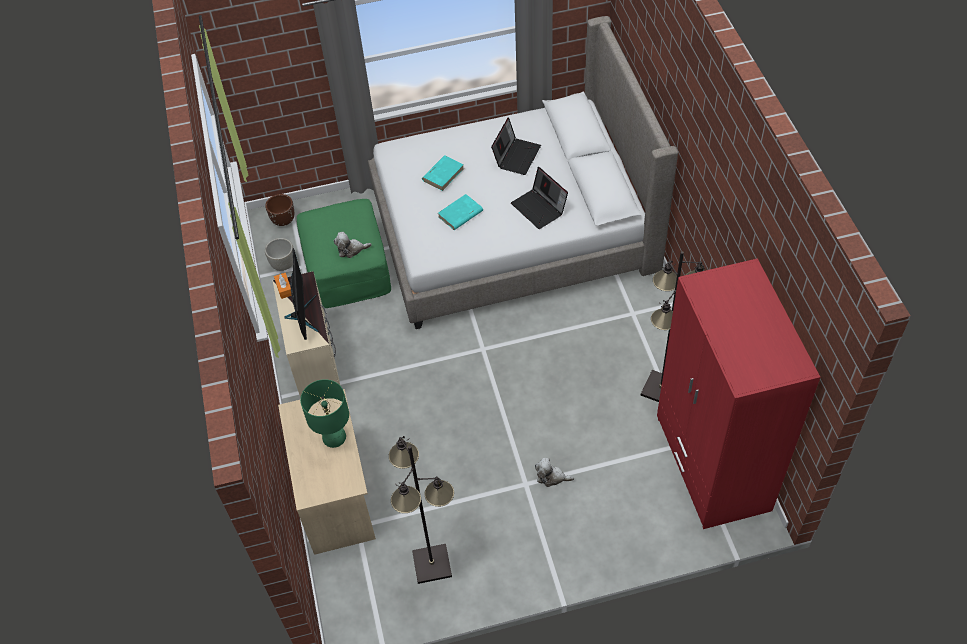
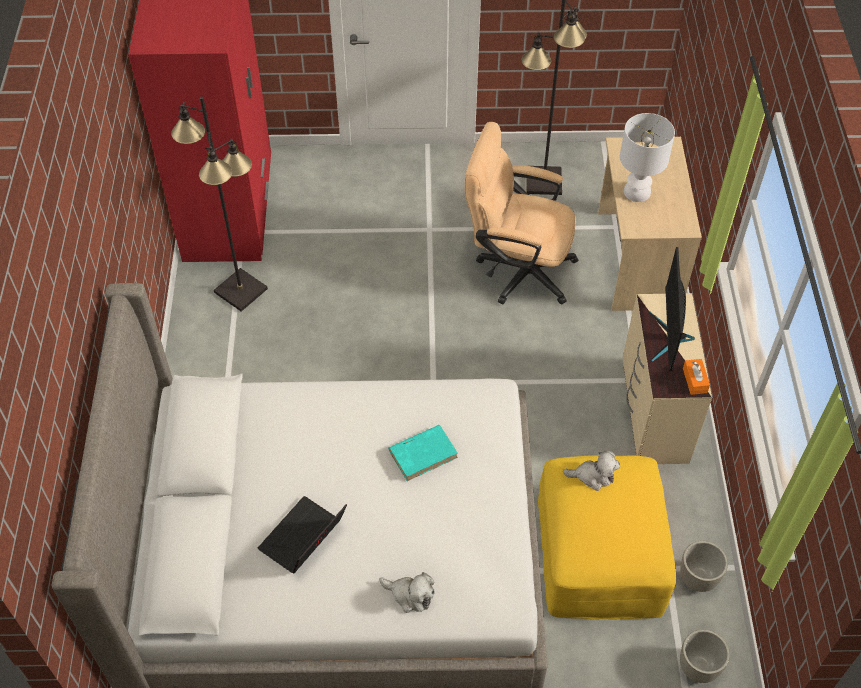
camera: 170 degrees left, 0 degrees up
brown planter [265,194,294,226] -> grey planter [680,629,730,683]
green ottoman [297,199,391,308] -> yellow ottoman [538,455,676,619]
green table lamp [300,379,349,448] -> white table lamp [620,113,675,202]
turquoise book [422,156,464,191] -> none
laptop [511,167,568,229] -> none
plush toy [535,458,574,487] -> plush toy moved to [379,572,434,613]
none -> beige office chair [465,122,579,304]

